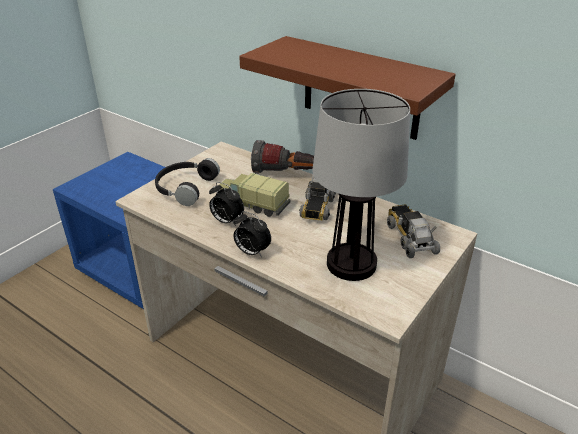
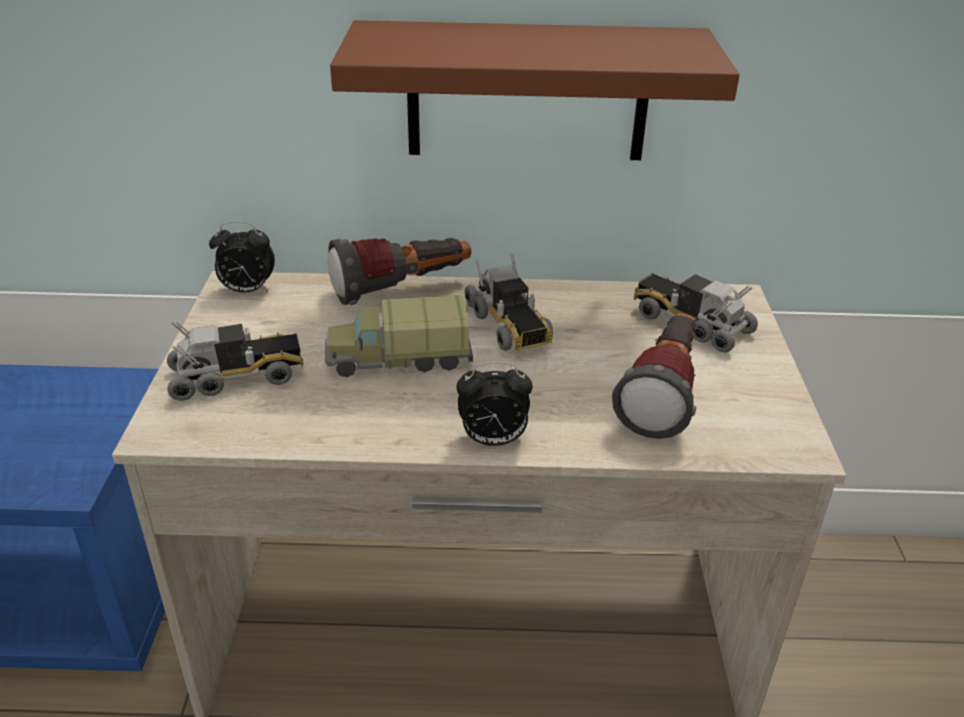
camera: 35 degrees left, 0 degrees up
black headphones [155,158,220,206] -> toy truck [167,322,304,401]
alarm clock [209,182,244,226] -> alarm clock moved to [209,221,275,293]
table lamp [312,89,410,281] -> flashlight [612,313,697,439]

